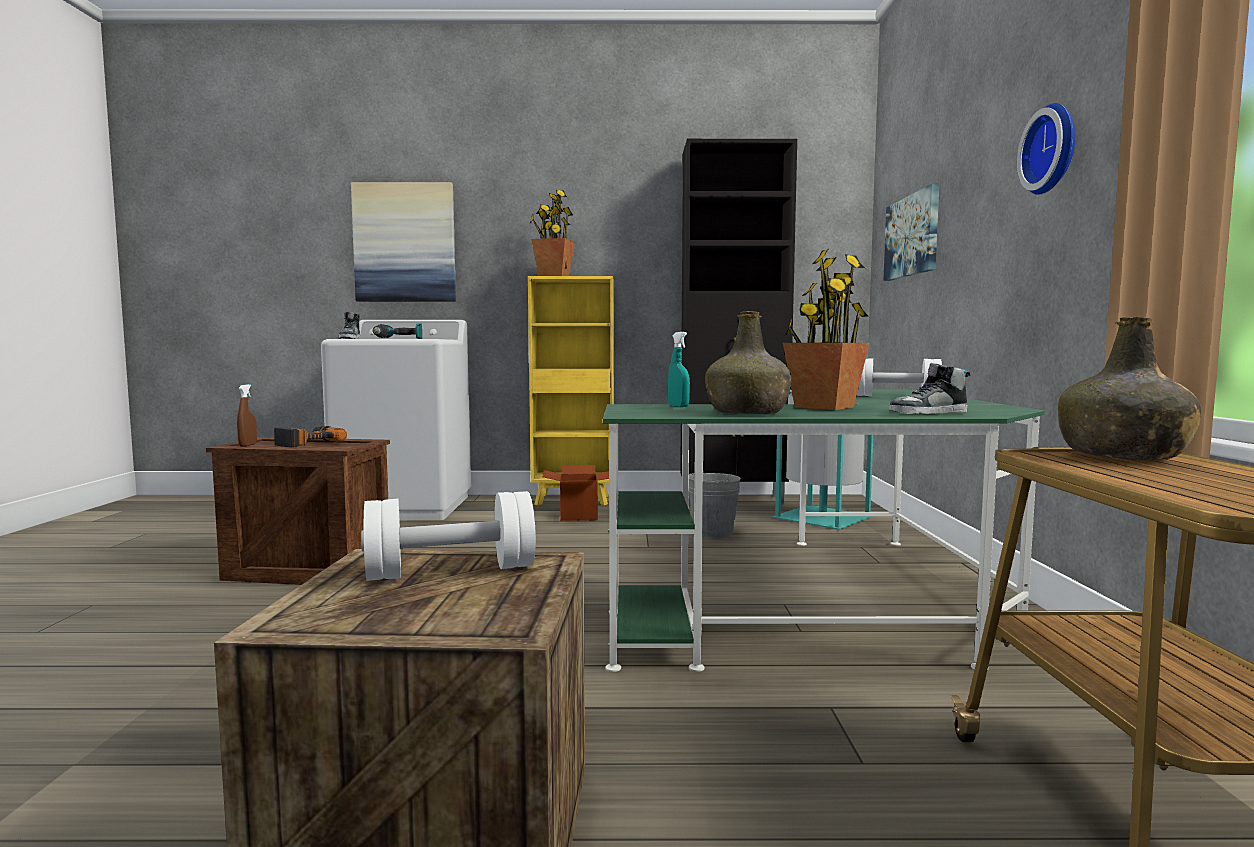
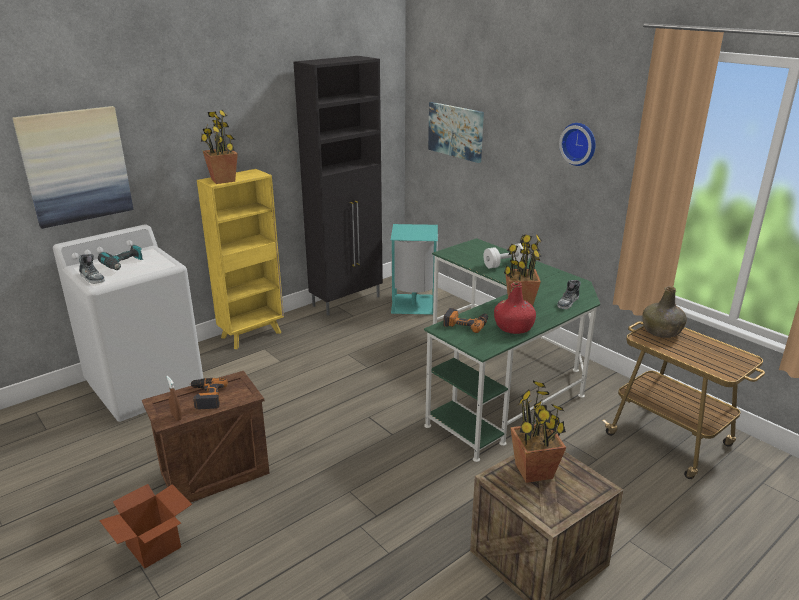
camera: 40 degrees left, 20 degrees up
white dumbbell [361,491,536,581] -> potted plant [510,381,566,483]
cardboard box [542,465,609,521] -> cardboard box moved to [99,484,192,569]
turquoise spray bottle [668,332,690,407] -> power drill [443,308,488,333]
grey bucket [689,471,741,537] -> none
green bottle [705,311,791,414] -> red bottle [494,282,536,334]

